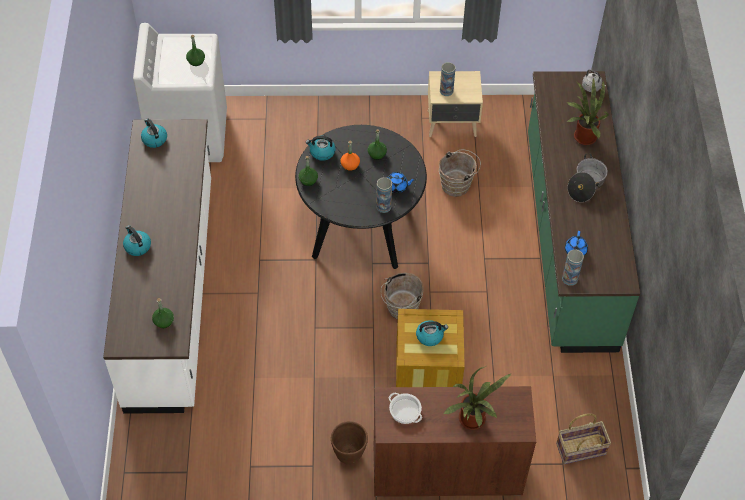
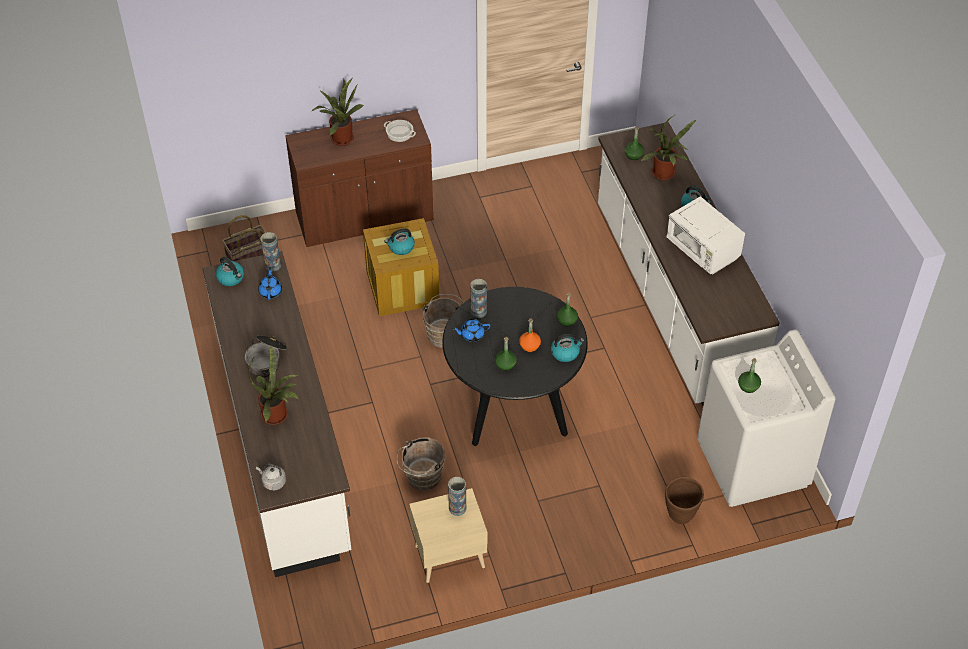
camera: 165 degrees right, 5 degrees down
kettle [141,119,167,148] -> kettle moved to [216,257,244,286]
brown planter [331,421,368,465] -> brown planter moved to [665,477,704,524]
green counter [528,71,640,353] -> white counter [202,251,351,577]
none -> potted plant [640,114,696,180]
none -> white microwave [667,196,745,275]

